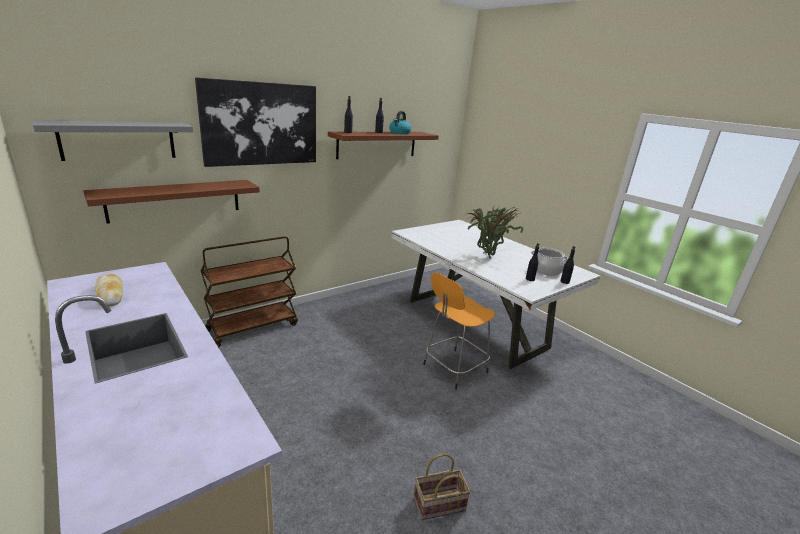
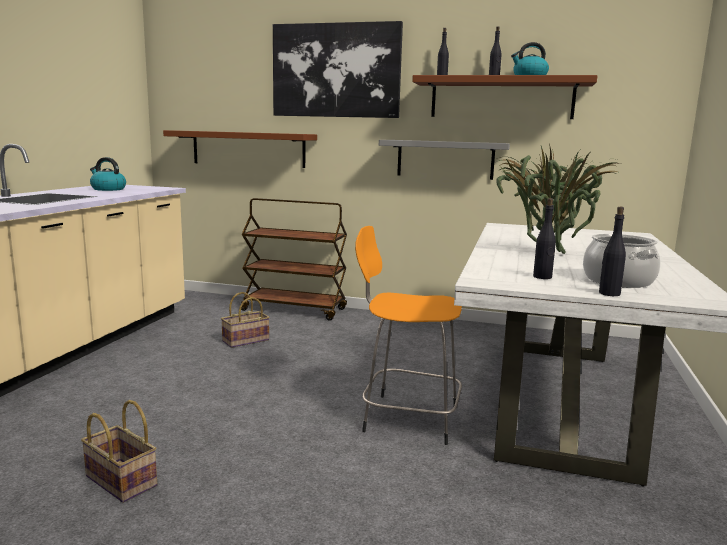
camera: 55 degrees right, 10 degrees down
grey shelf [33,120,193,161] -> grey shelf moved to [379,140,510,180]
bread [95,273,123,307] -> kettle [90,157,126,191]
none -> basket [221,292,270,348]

